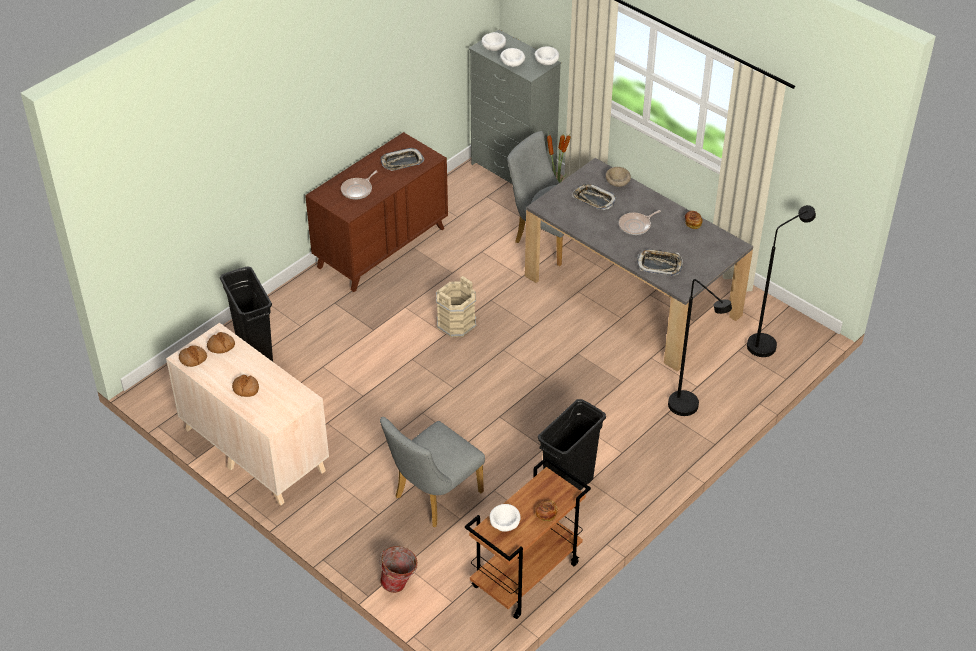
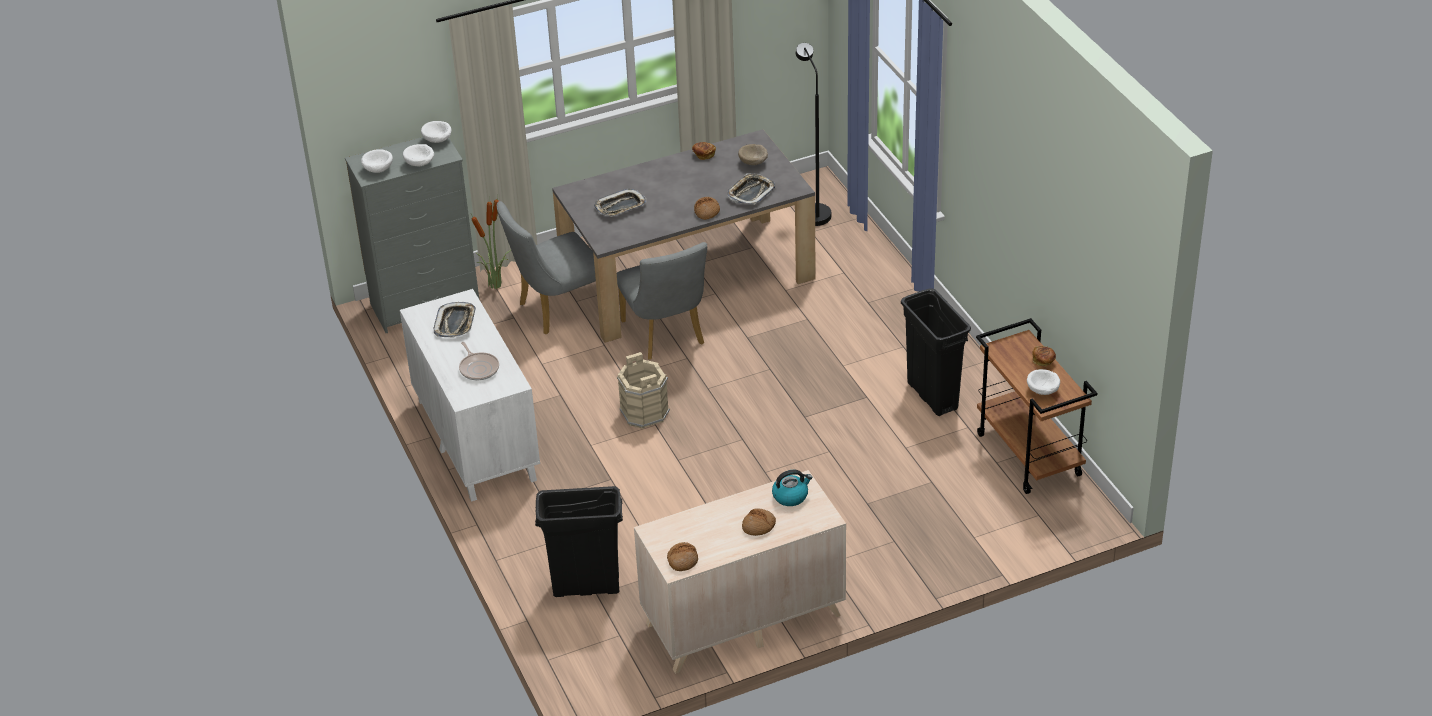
camera: 65 degrees left, 5 degrees down
bread [207,332,235,354] -> bread moved to [694,197,720,220]
brown dresser [305,132,448,292] -> white dresser [400,289,540,502]
bucket [379,546,417,593] -> none
grey chair [380,417,485,527] -> grey chair moved to [617,242,707,360]
beige bowl [606,167,631,187] -> beige bowl moved to [738,144,768,165]
frying pan [619,210,661,235] -> none
black floor lamp [668,279,732,416] -> none
none -> kettle [772,470,812,506]

